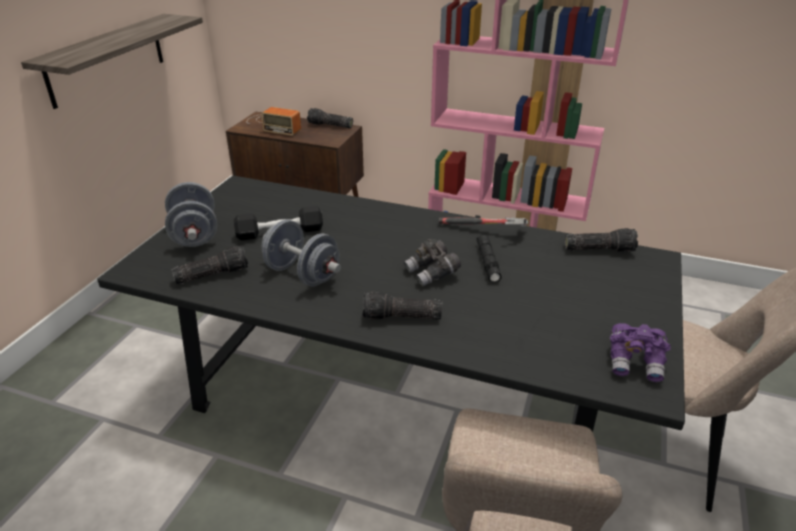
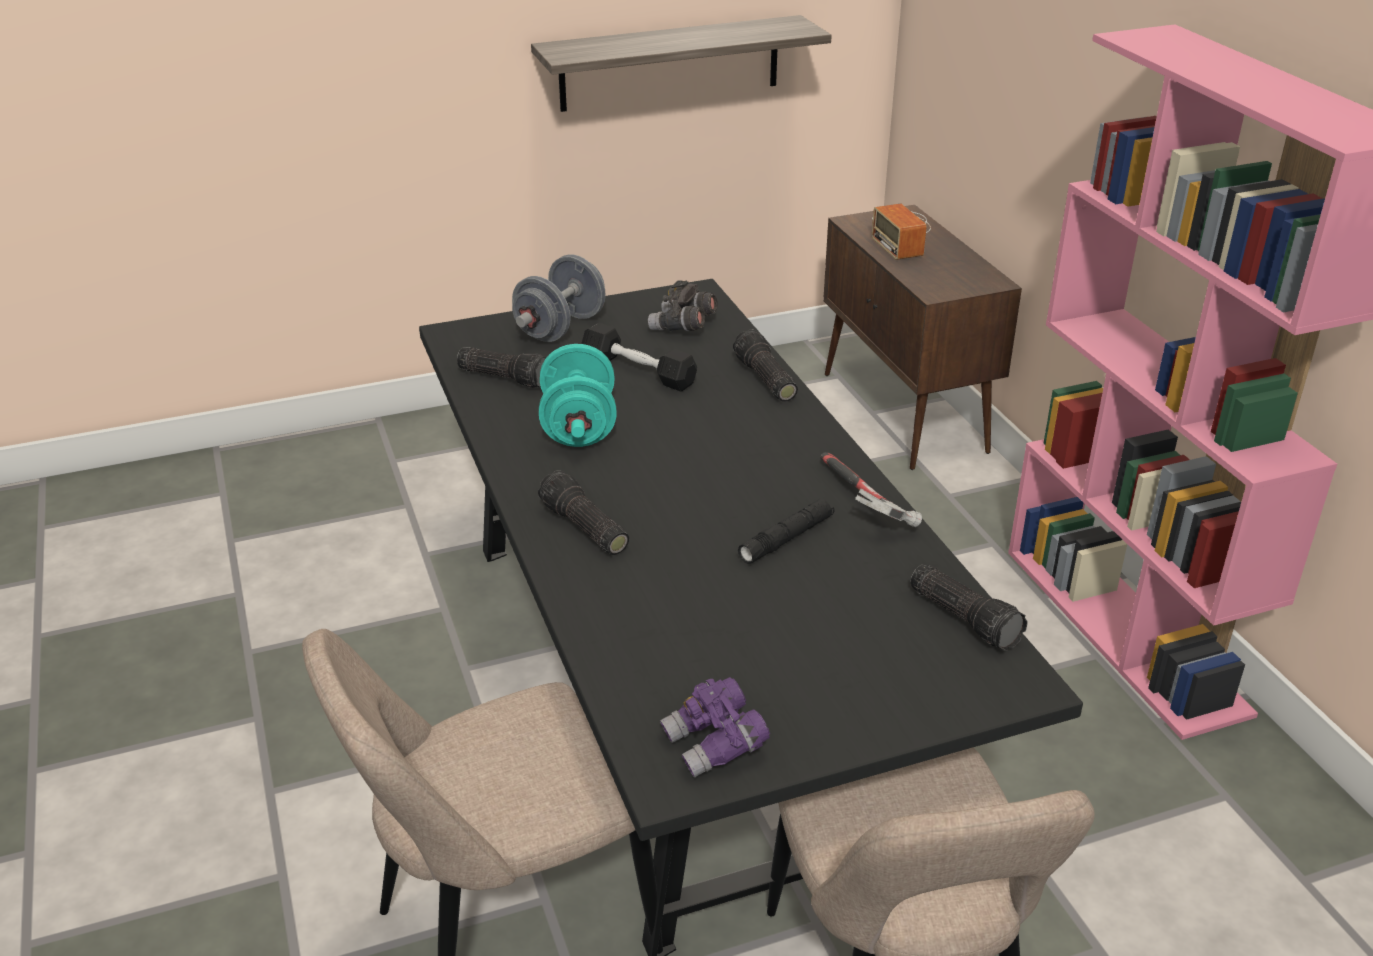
camera: 50 degrees right, 0 degrees up
grey dumbbell [261,220,341,287] -> turquoise dumbbell [539,344,616,447]
flashlight [307,108,353,128] -> flashlight moved to [733,329,798,402]
grey binoculars [404,239,461,286] -> grey binoculars moved to [648,280,718,331]

